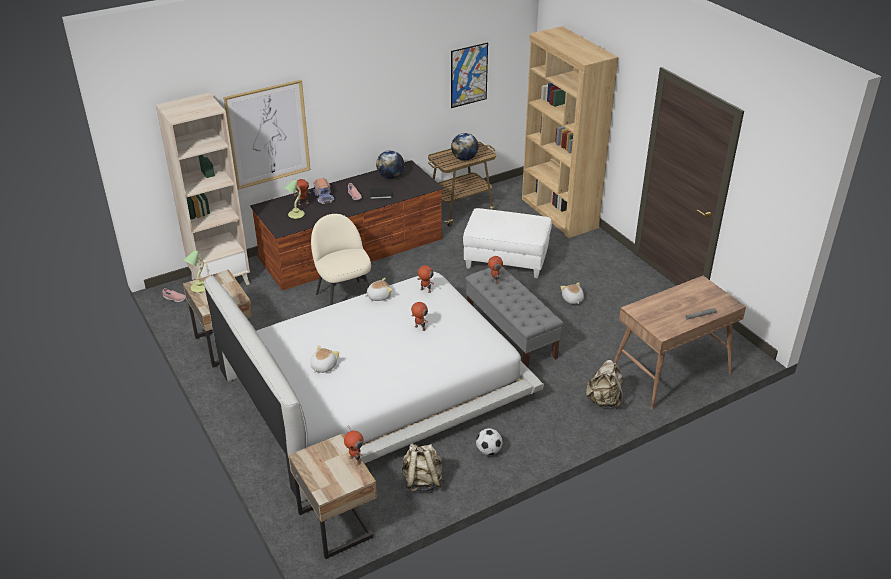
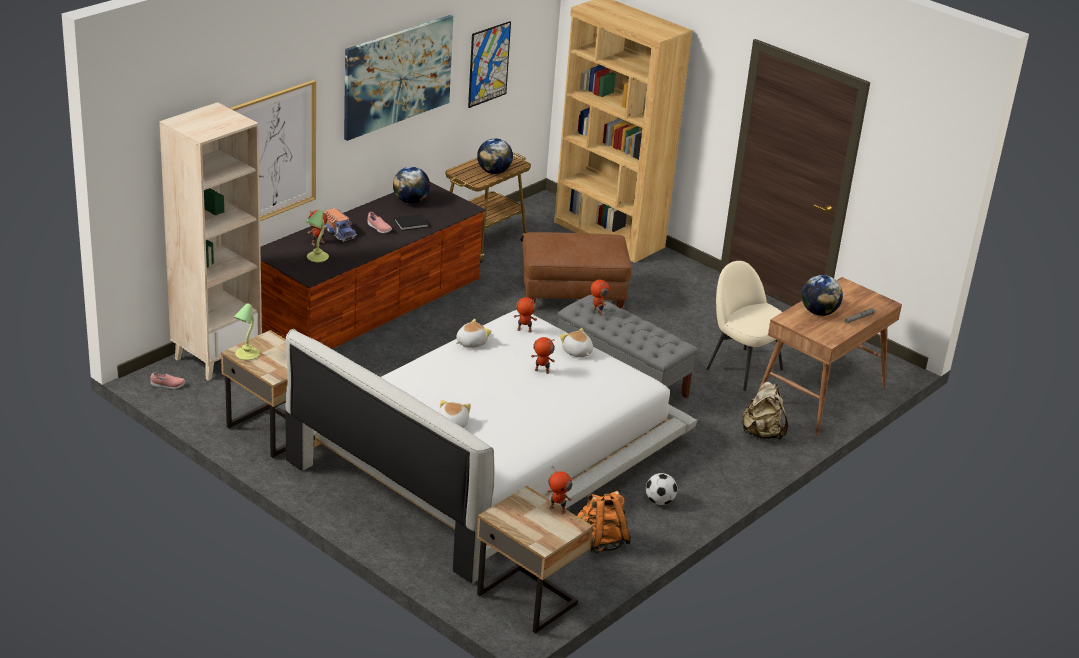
camera: 20 degrees left, 5 degrees down
beige chair [311,214,371,305] -> beige chair moved to [706,261,783,391]
beige backpack [402,443,445,492] -> orange backpack [577,491,632,553]
white ottoman [463,208,552,278] -> brown ottoman [522,232,632,309]
plush toy [561,282,584,304] -> plush toy moved to [560,328,593,357]
none -> picture [344,15,453,141]
none -> globe [802,275,843,316]

